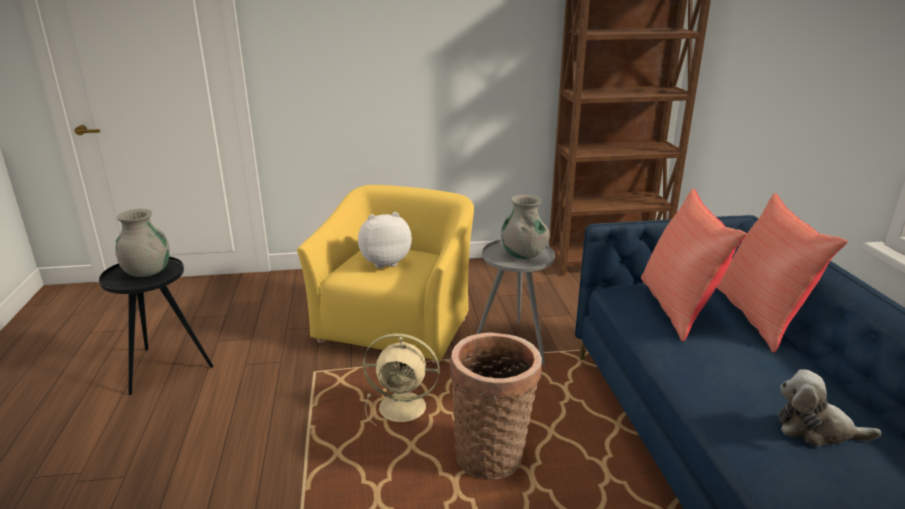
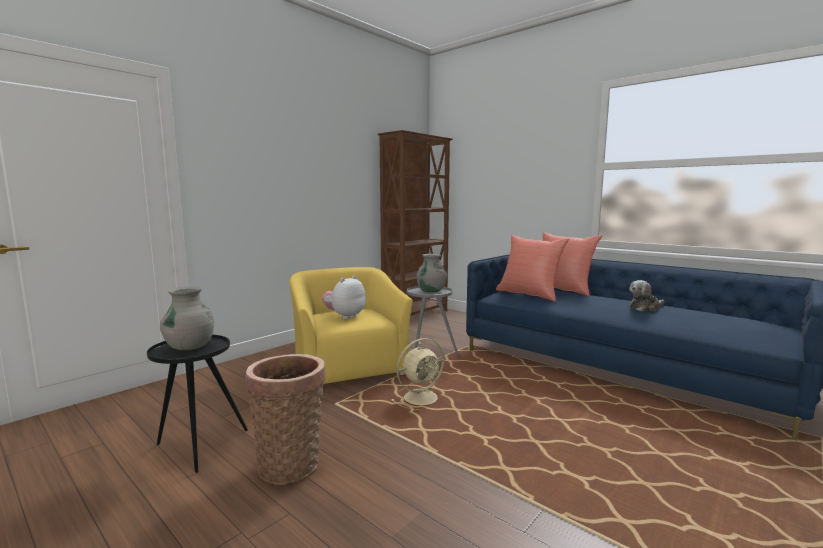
camera: 40 degrees left, 15 degrees down
basket [450,333,542,480] -> basket moved to [246,354,325,485]

